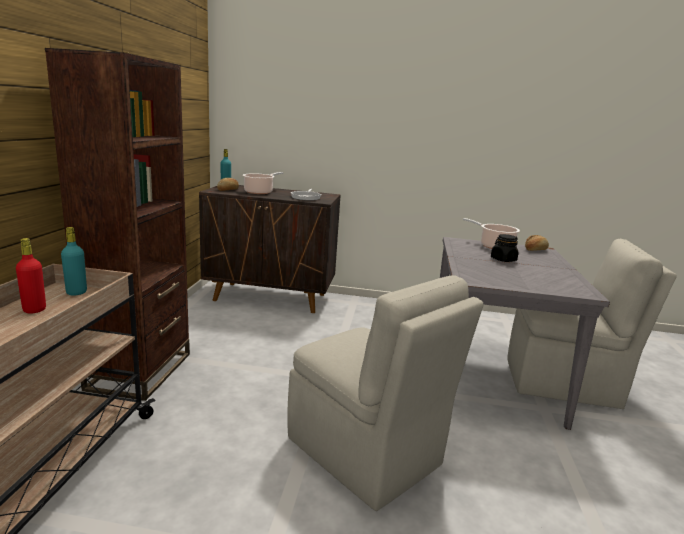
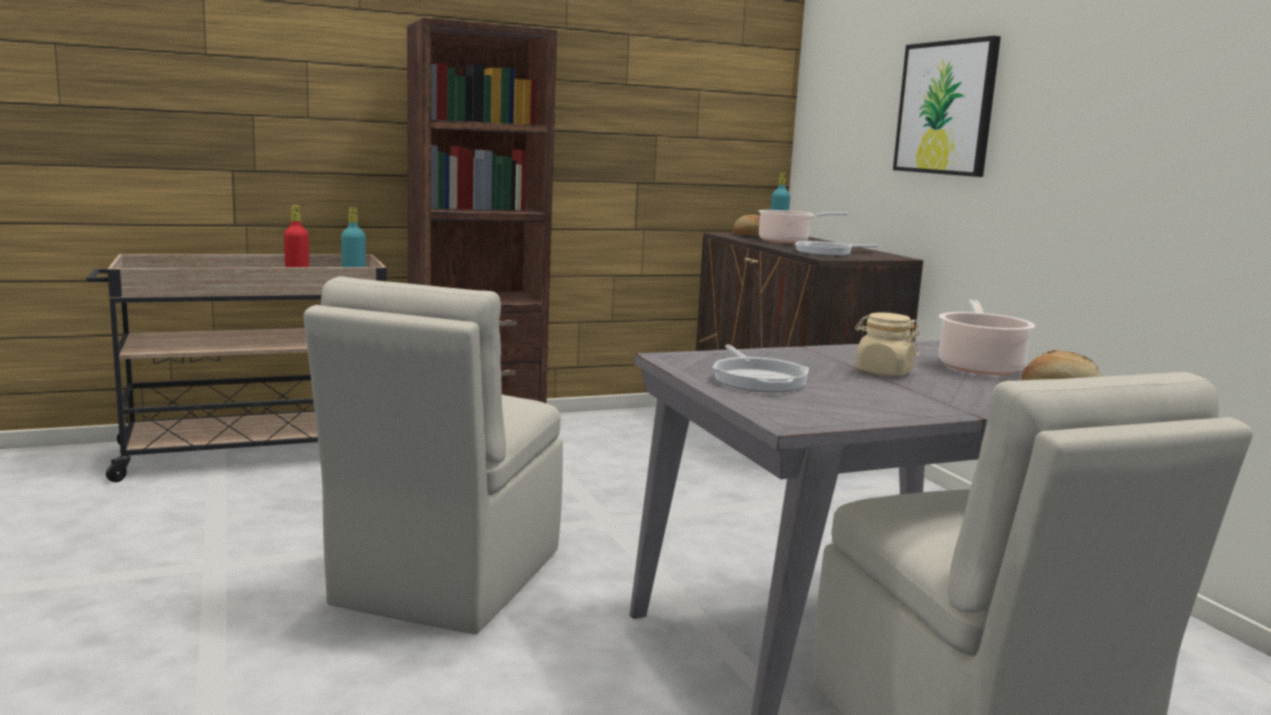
camera: 60 degrees right, 5 degrees down
black jar [491,234,518,262] -> beige jar [855,313,920,376]
none -> frying pan [713,344,809,392]
none -> picture [893,36,1001,177]

